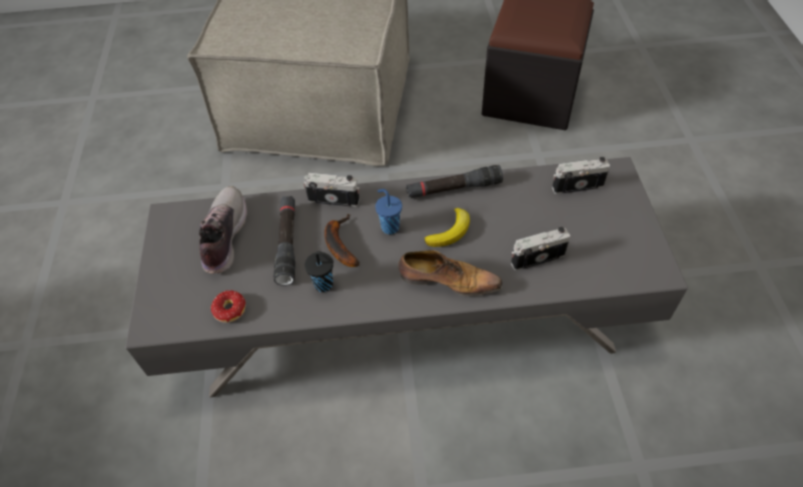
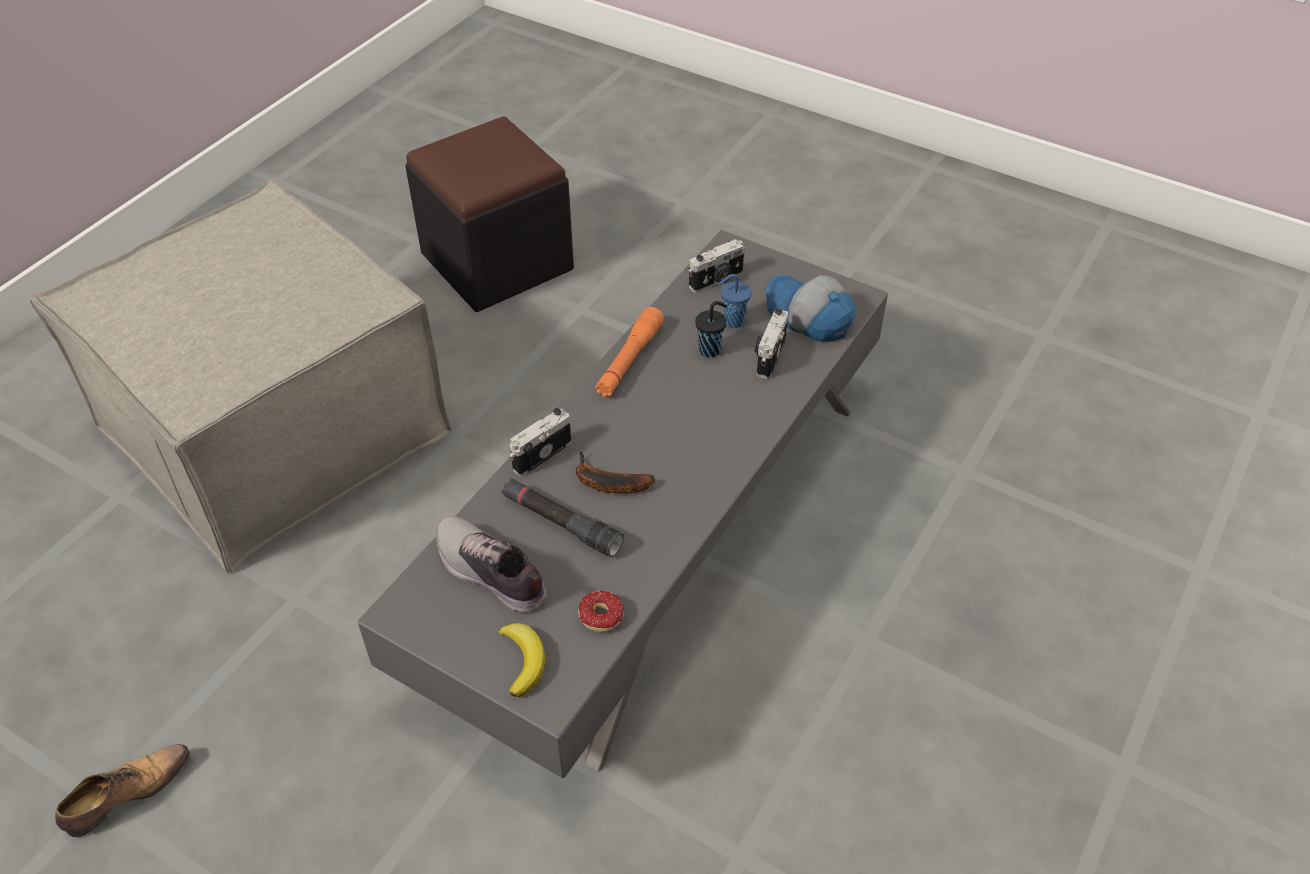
camera: 55 degrees left, 5 degrees down
black cup [305,251,334,292] -> black cup moved to [695,301,727,357]
blue cup [375,189,402,234] -> blue cup moved to [718,274,751,328]
shoe [398,250,502,296] -> shoe moved to [55,744,191,837]
black flashlight [406,165,503,198] -> orange flashlight [595,307,664,397]
banana [424,208,470,247] -> banana moved to [498,623,545,697]
camera [552,157,610,194] -> camera turned 150 degrees counterclockwise [689,239,745,293]
none -> cap [765,274,855,342]

